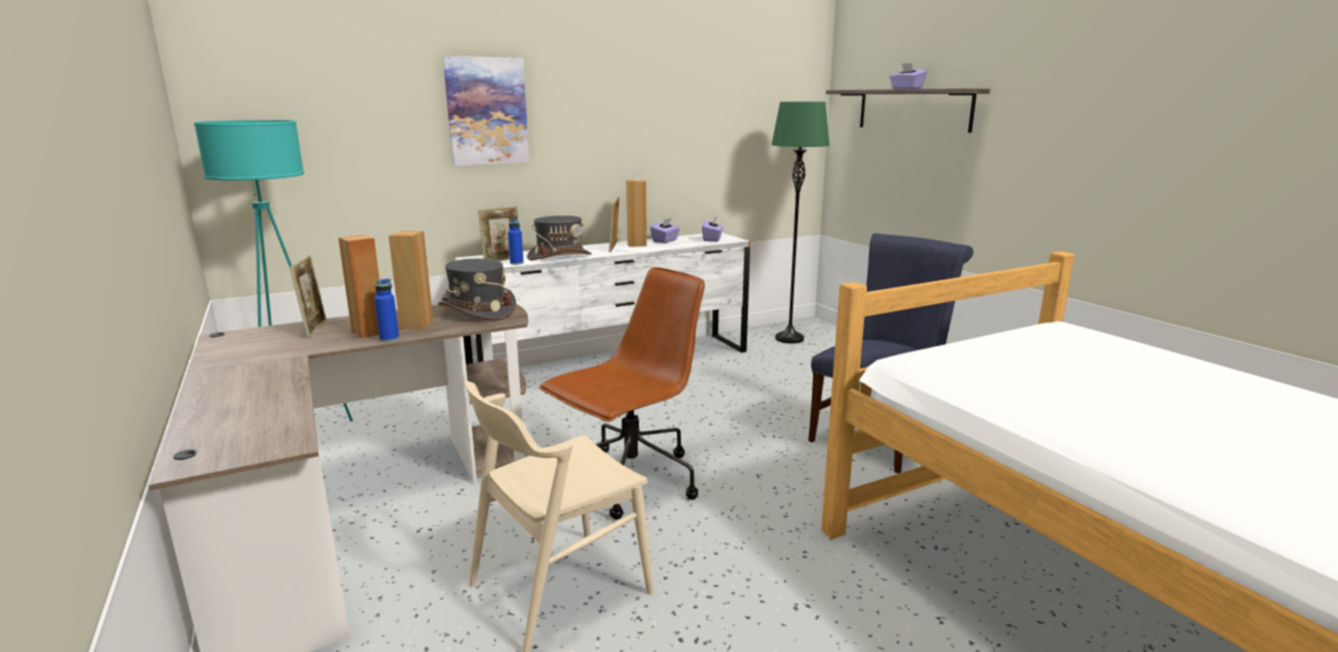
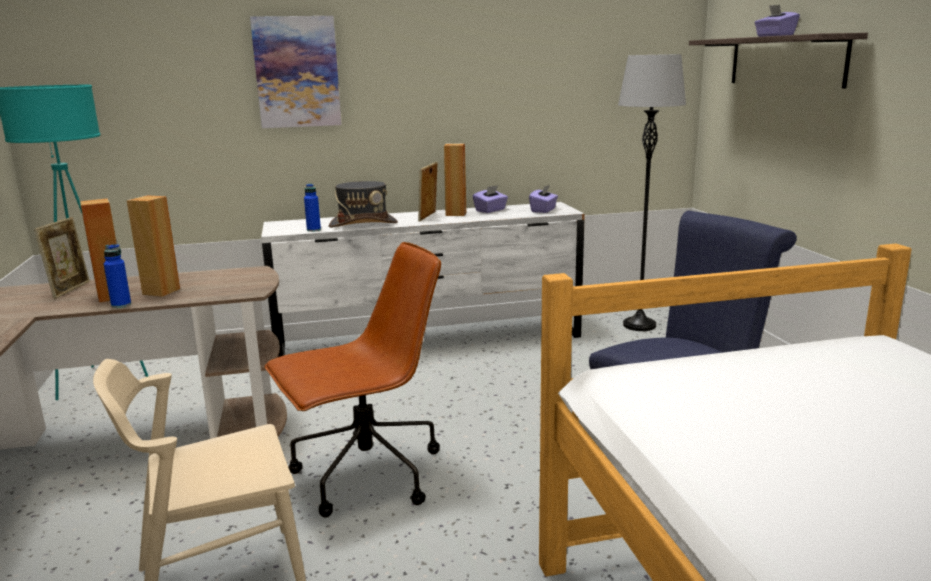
camera: 15 degrees right, 0 degrees up
grey hat [438,259,516,321] -> none
picture frame [478,206,519,261] -> none
green floor lamp [771,102,830,344] -> grey floor lamp [618,54,686,331]

